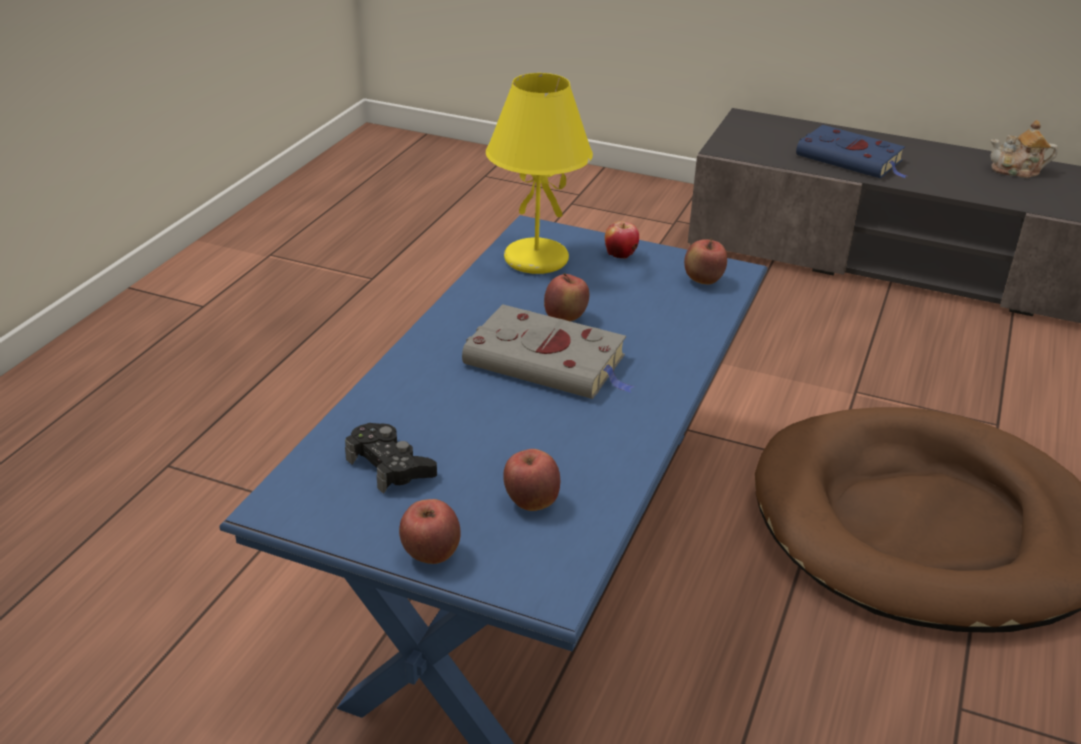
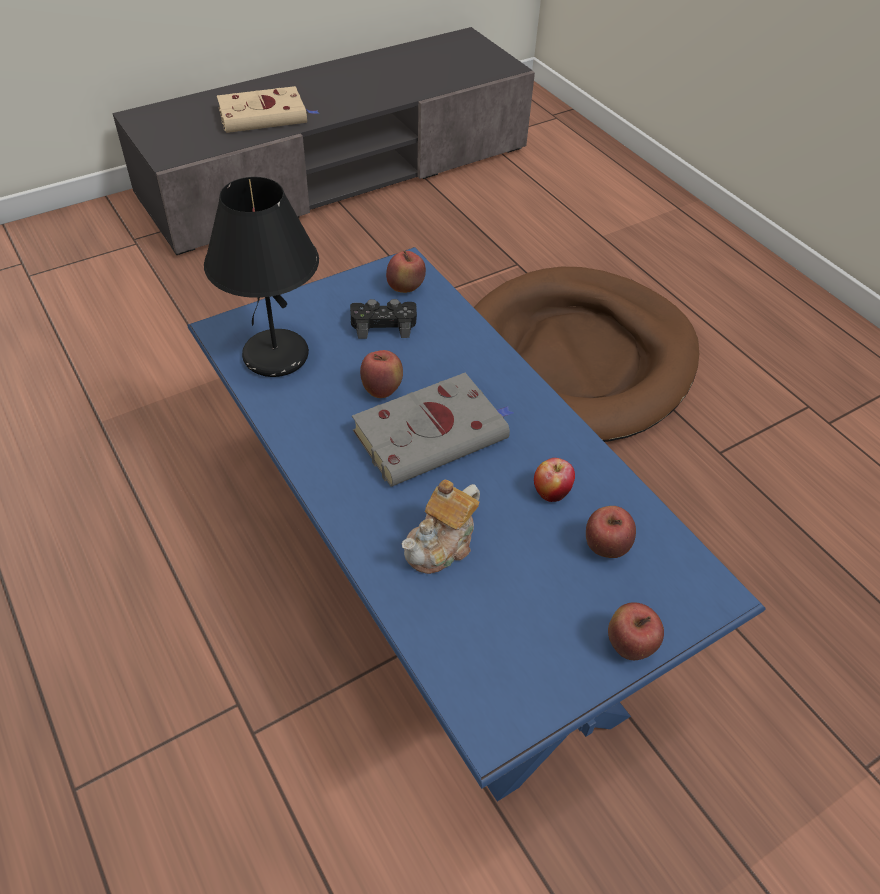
camera: 55 degrees left, 15 degrees up
black game controller [345,423,437,494] -> black game controller moved to [350,299,417,339]
yellow table lamp [486,73,593,274] -> black table lamp [204,177,319,377]
apple [605,221,639,259] -> apple moved to [534,458,575,502]
blue book [796,125,907,178] -> beige book [217,86,318,133]
teapot [990,120,1058,178] -> teapot moved to [402,480,480,574]

